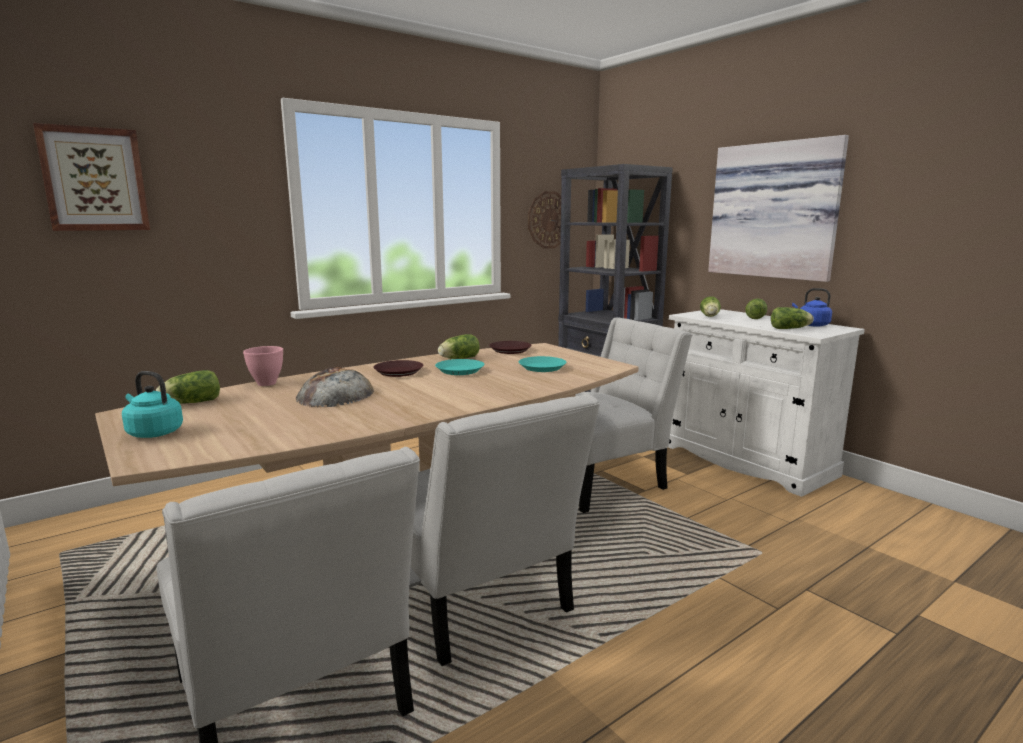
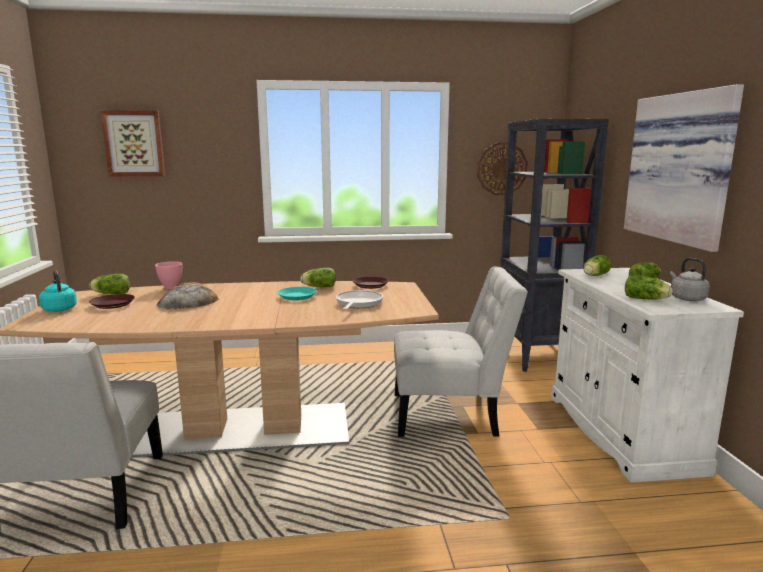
camera: 30 degrees right, 0 degrees up
brown plate [373,360,424,377] -> brown plate moved to [89,294,135,309]
white chair [411,394,600,666] -> none
turquoise plate [519,356,566,372] -> frying pan [336,290,383,310]
blue kettle [792,288,832,327] -> grey kettle [670,258,710,301]

